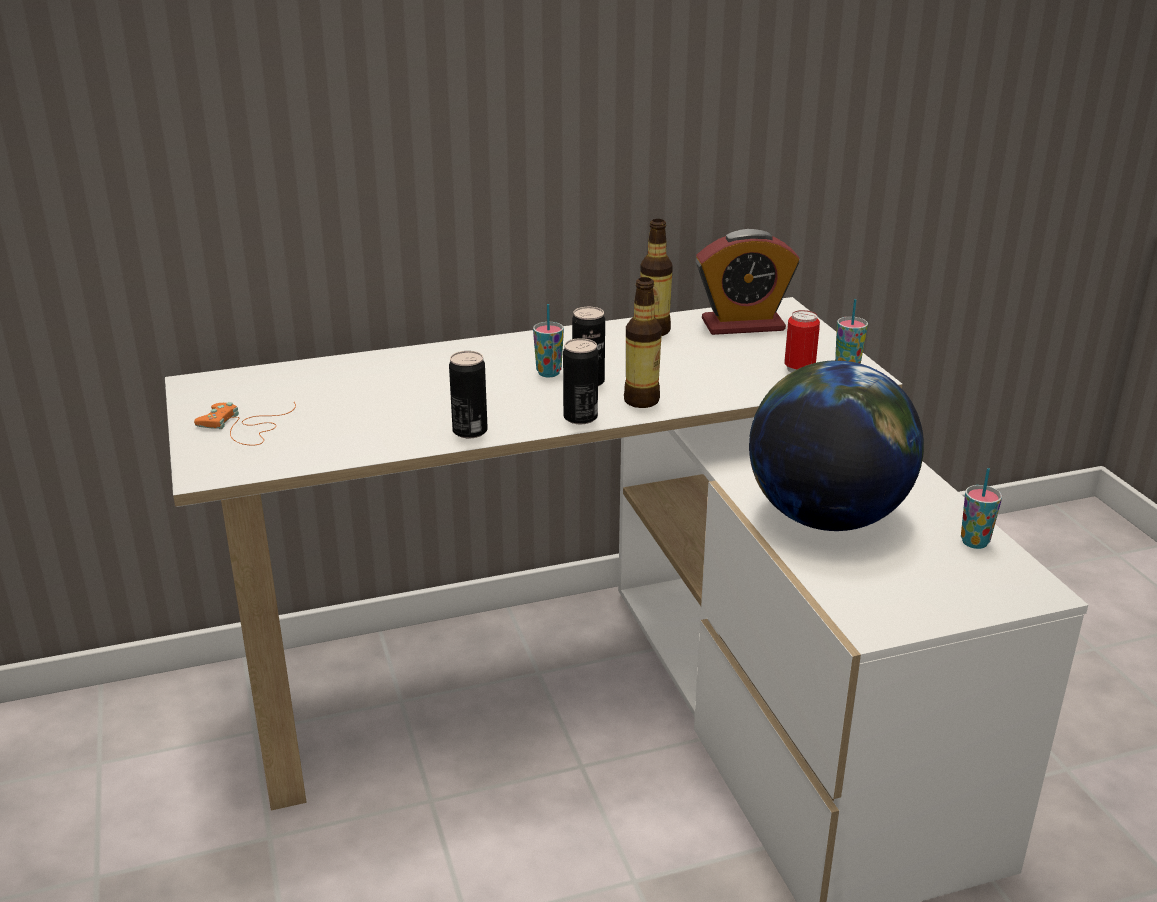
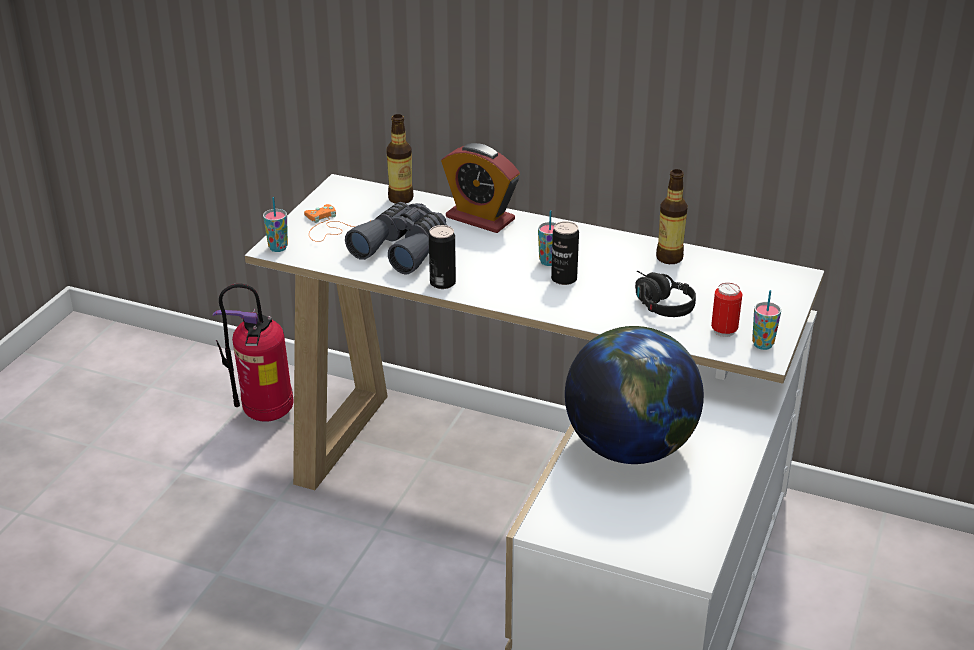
camera: 40 degrees right, 5 degrees up
can [563,338,598,424] -> none
bottle [624,277,662,408] -> bottle moved to [386,114,414,204]
alarm clock [696,229,800,335] -> alarm clock moved to [441,143,520,233]
cup [961,468,1002,549] -> cup moved to [263,197,288,252]
none -> fire extinguisher [212,283,294,422]
none -> grey binoculars [345,202,448,274]
none -> black headphones [635,271,696,317]

